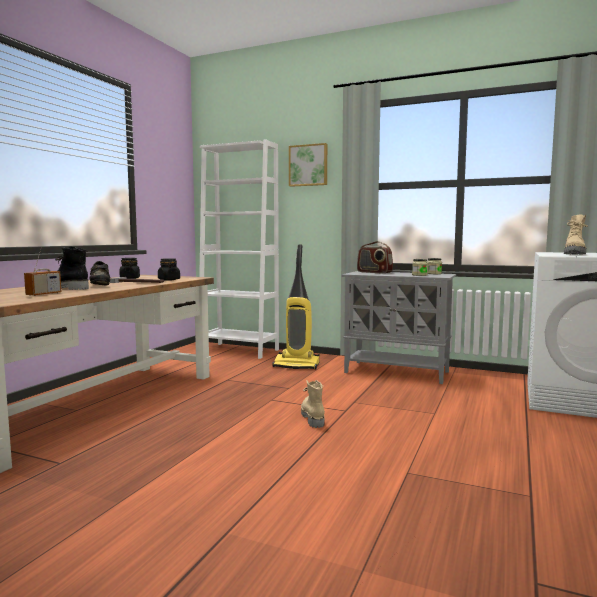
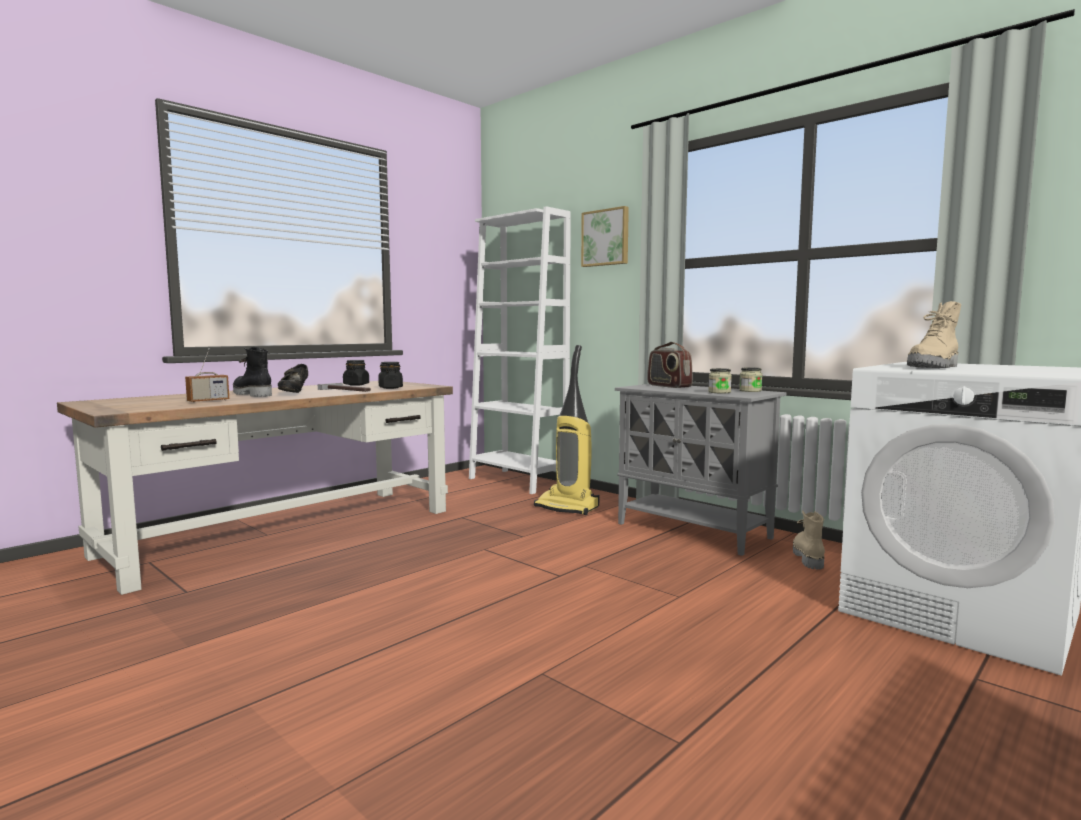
camera: 20 degrees right, 0 degrees up
beige boot [301,380,325,428] -> beige boot moved to [793,510,825,570]

